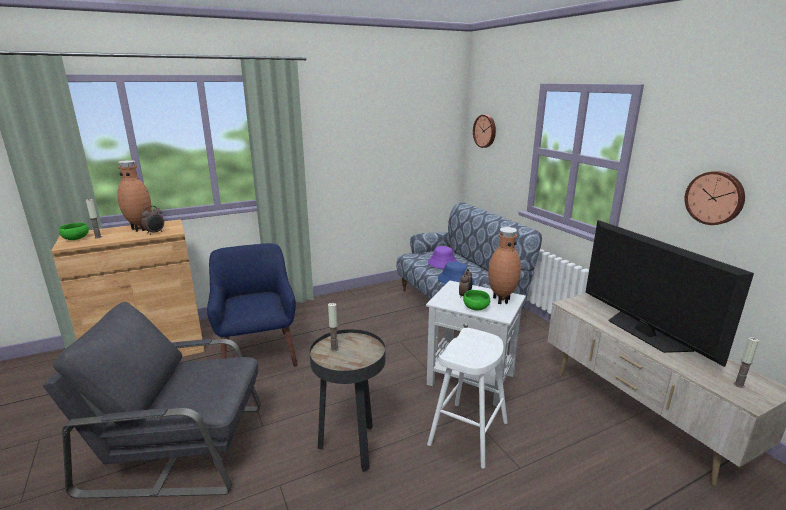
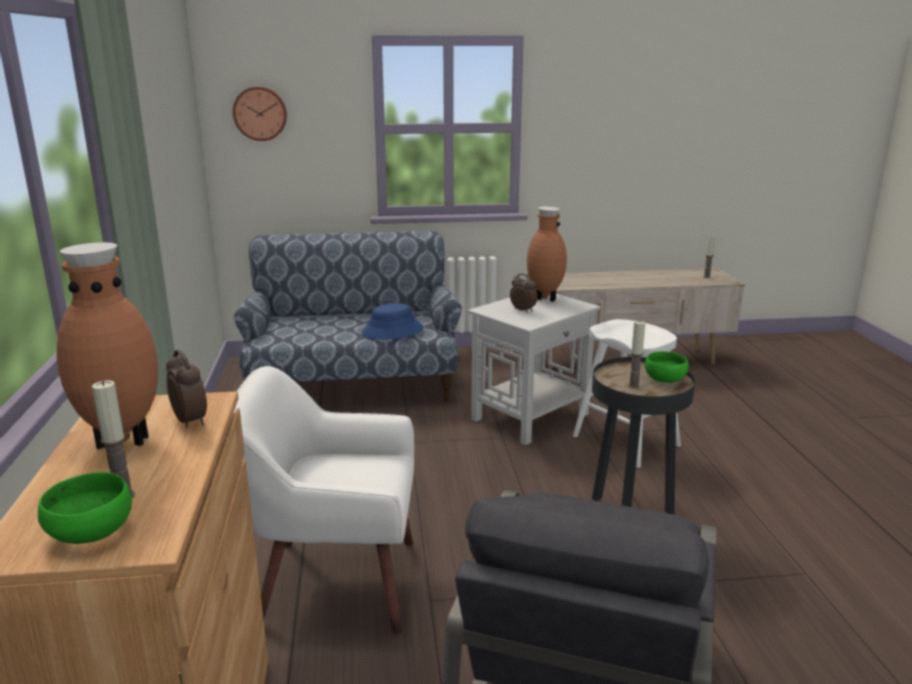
camera: 70 degrees left, 0 degrees up
blue armchair [207,243,298,367] -> white armchair [234,366,414,635]
purple hat [428,246,458,269] -> none
green bowl [463,290,490,311] -> green bowl moved to [645,351,688,383]
television [585,220,754,367] -> none
wall clock [685,171,745,225] -> none

